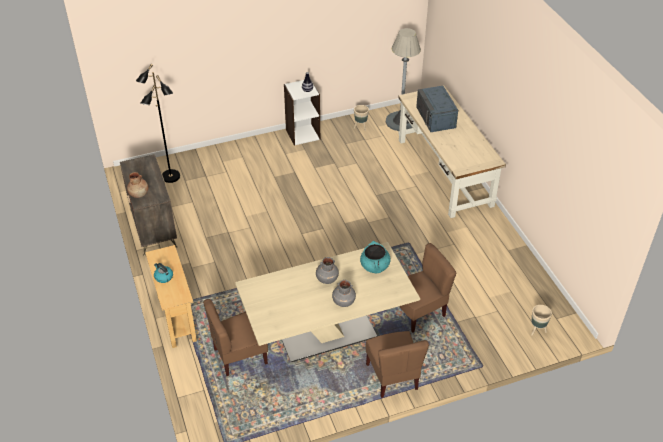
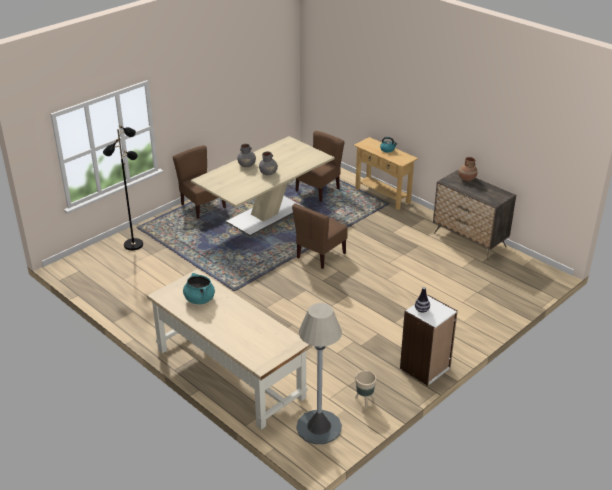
camera: 155 degrees right, 10 degrees down
black floor lamp [136,64,180,183] -> black floor lamp moved to [103,125,143,250]
turquoise cooking pot [360,241,391,273] -> turquoise cooking pot moved to [183,273,215,304]
brown chair [399,243,457,333] -> brown chair moved to [292,204,348,269]
blue microwave [416,86,458,132] -> none
beige planter [531,305,552,336] -> none

